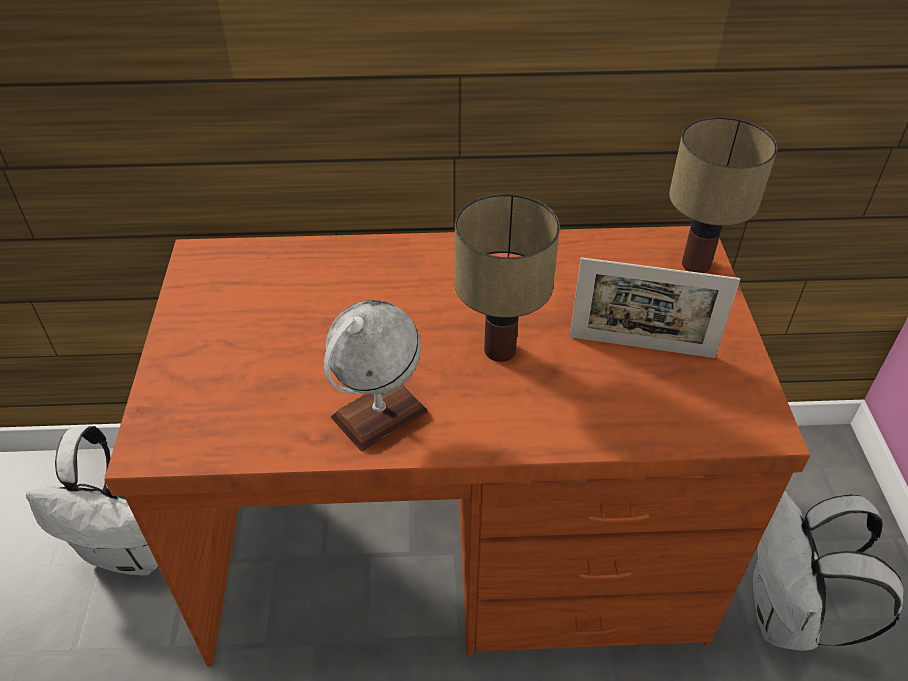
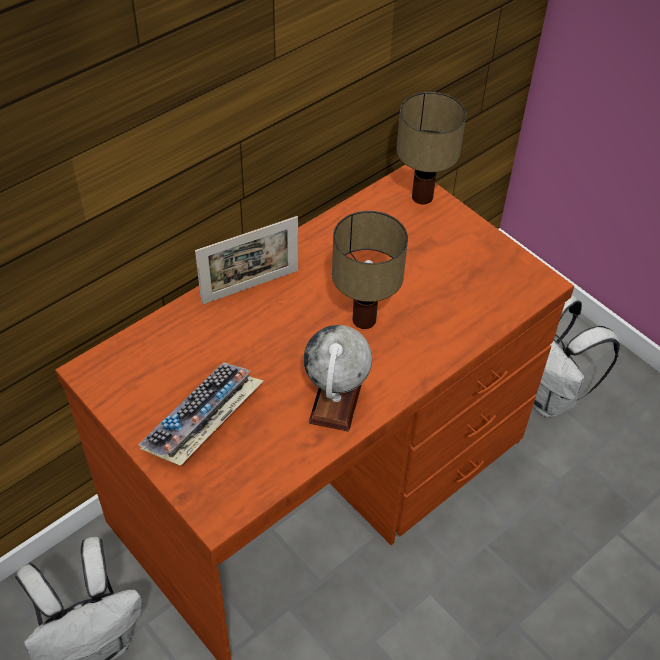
camera: 40 degrees left, 5 degrees up
picture frame [570,257,740,358] -> picture frame moved to [195,216,298,305]
none -> keyboard [138,362,263,466]

